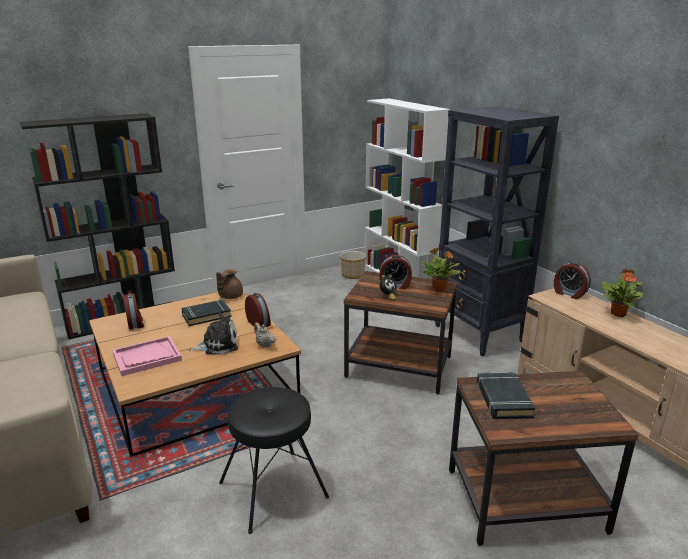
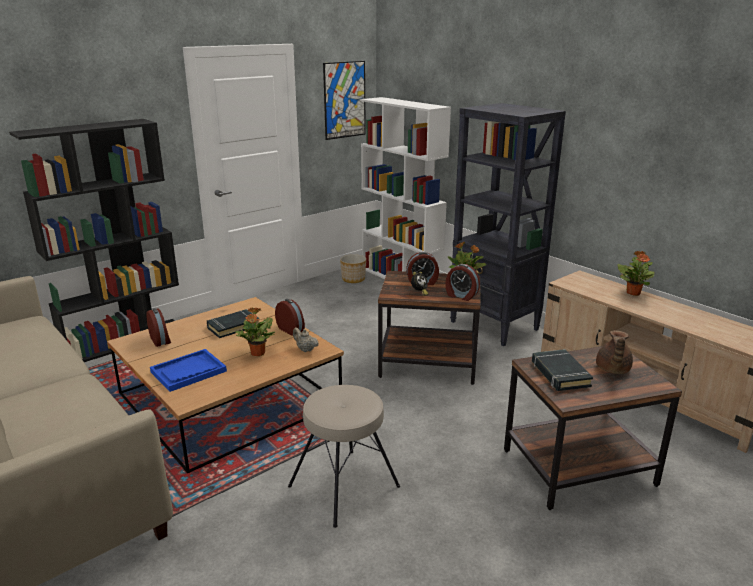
camera: 10 degrees left, 0 degrees up
pink tray [112,336,182,376] -> blue tray [150,349,227,392]
plush toy [189,313,238,354] -> potted plant [236,307,275,356]
brown teapot [216,269,243,299] -> brown teapot moved to [596,330,633,374]
black stool [219,387,329,534] -> beige stool [288,385,400,528]
alarm clock [554,262,591,299] -> alarm clock moved to [445,264,480,301]
none -> picture [323,61,366,140]

